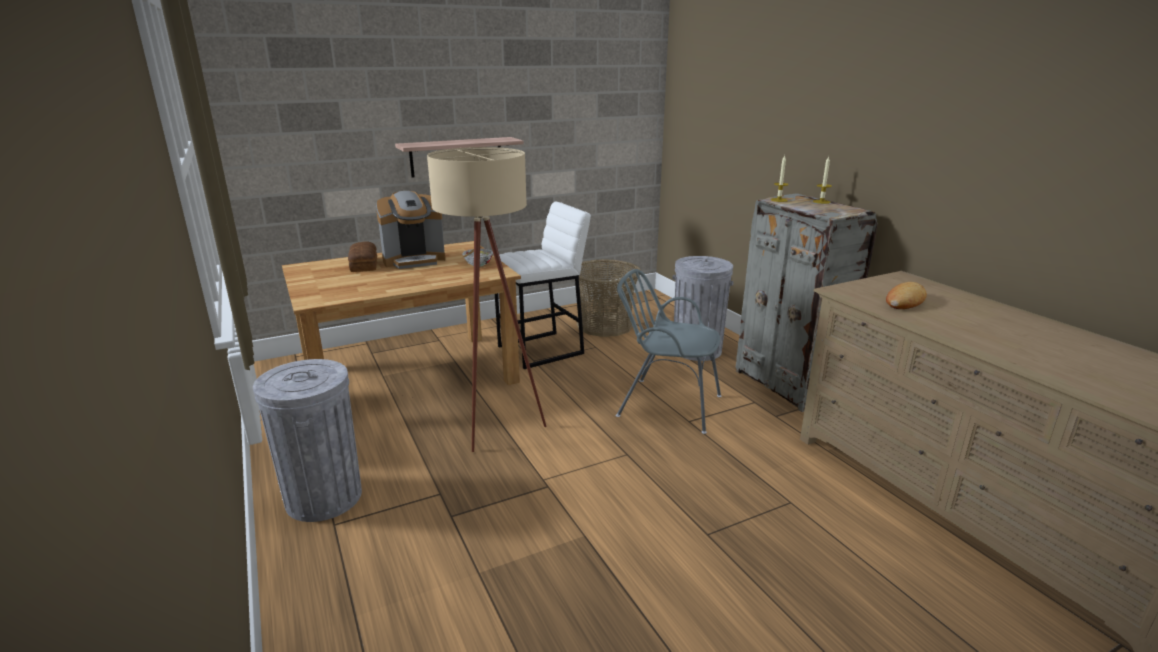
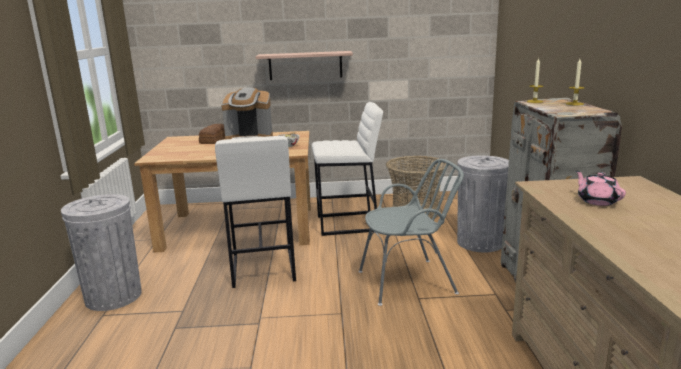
camera: 25 degrees right, 5 degrees down
beige floor lamp [427,147,546,452] -> white stool [215,136,296,288]
grey chair [616,269,722,434] -> grey chair turned 120 degrees clockwise [358,159,464,306]
bread [886,282,927,309] -> pink teapot [576,171,626,206]

